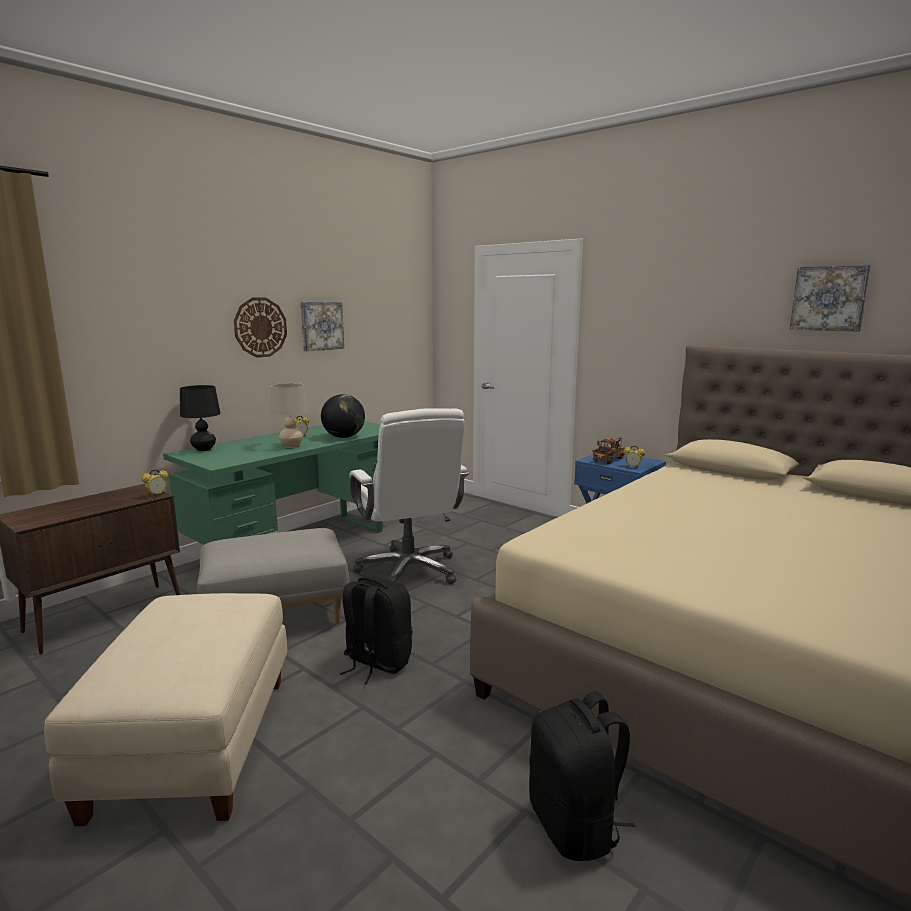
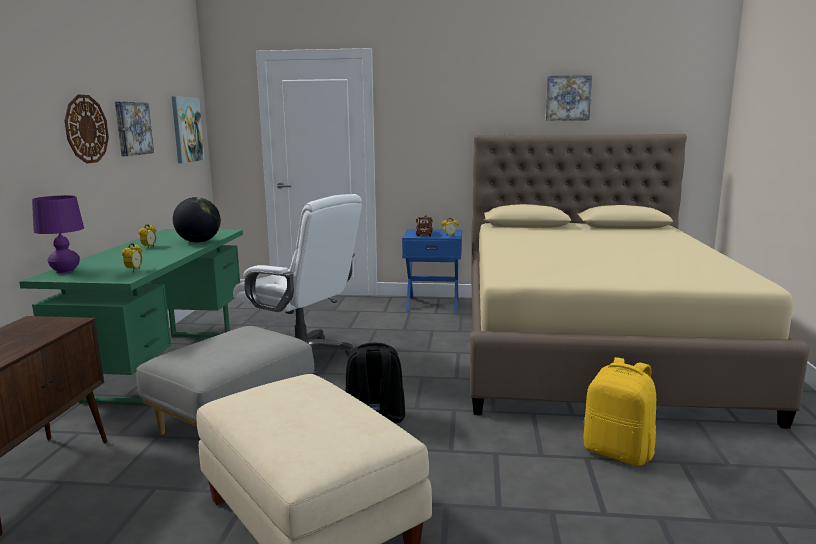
camera: 35 degrees left, 0 degrees up
alarm clock [141,469,169,497] -> alarm clock moved to [122,243,143,271]
black table lamp [180,385,220,451] -> purple table lamp [32,195,84,273]
beige table lamp [270,383,308,448] -> none
black backpack [529,692,635,861] -> yellow backpack [583,357,656,466]
none -> picture [172,96,205,163]

